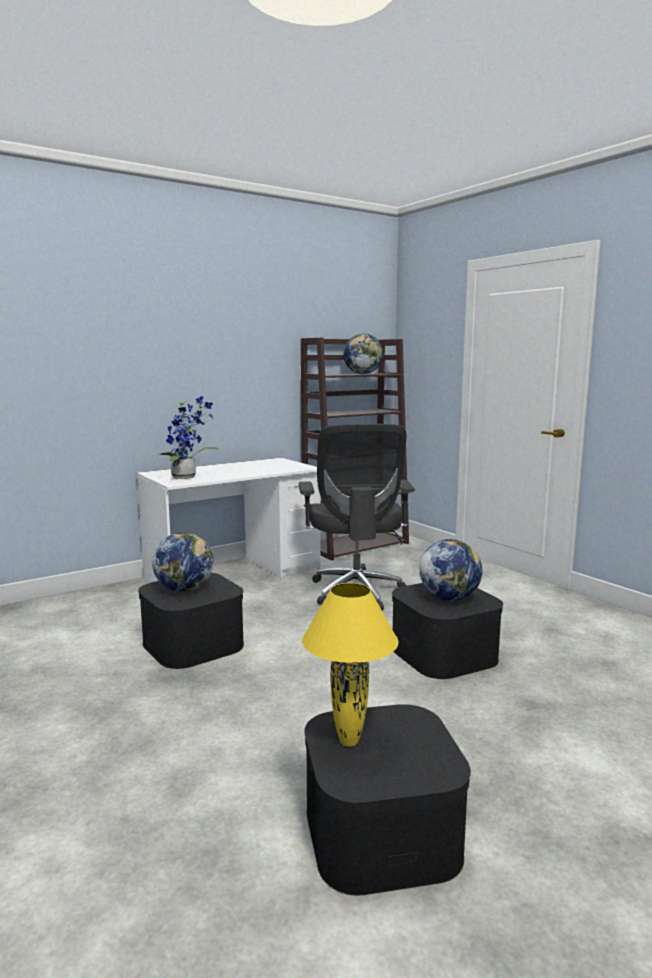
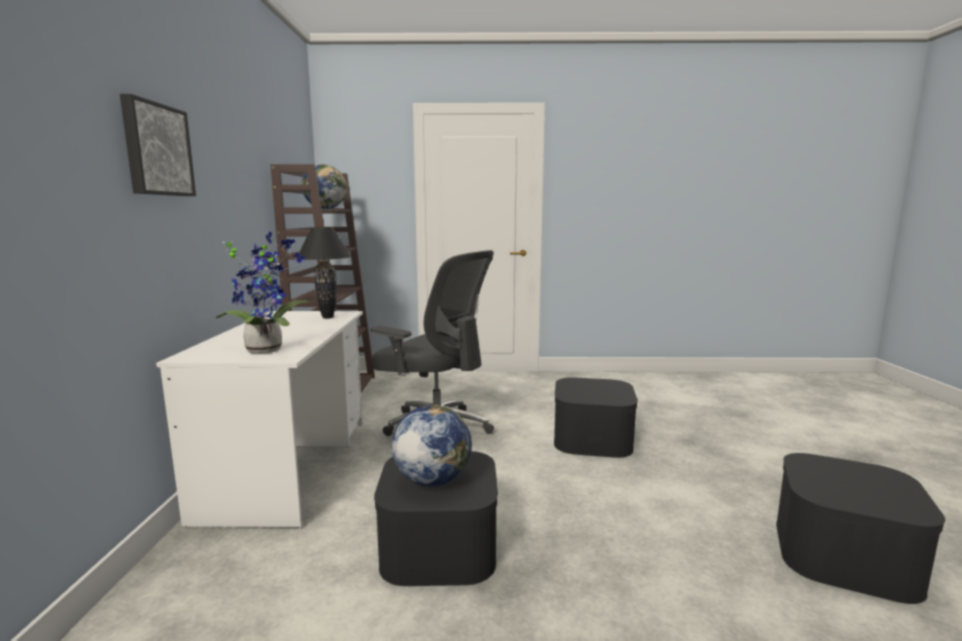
camera: 55 degrees left, 0 degrees up
yellow table lamp [302,583,398,747] -> none
globe [419,539,482,601] -> none
none -> picture [120,94,196,196]
none -> black table lamp [299,228,351,319]

